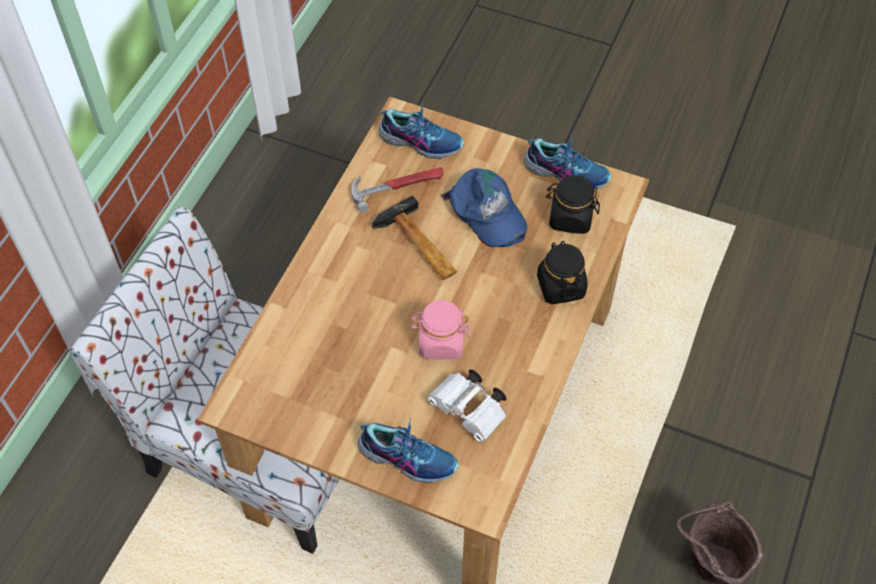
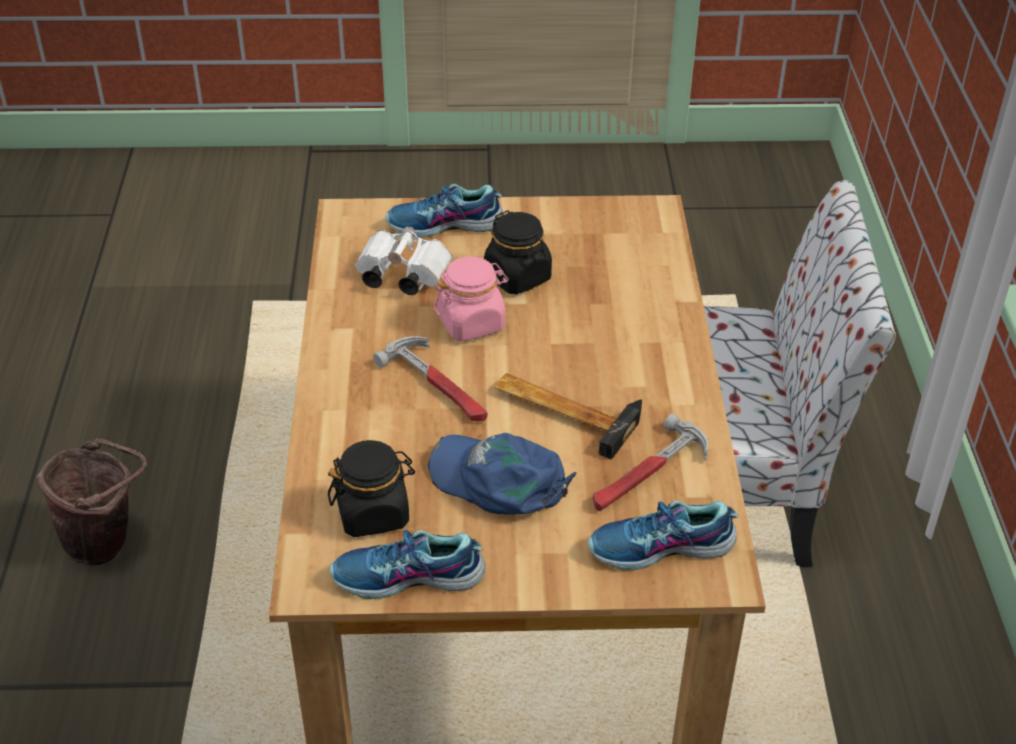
camera: 155 degrees right, 15 degrees down
black jar [537,241,588,304] -> black jar moved to [484,210,552,294]
none -> hammer [373,336,488,421]

